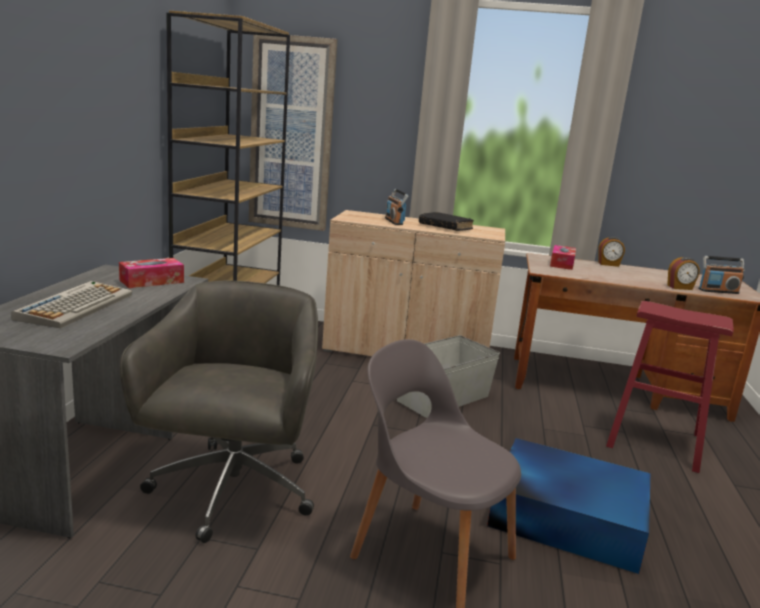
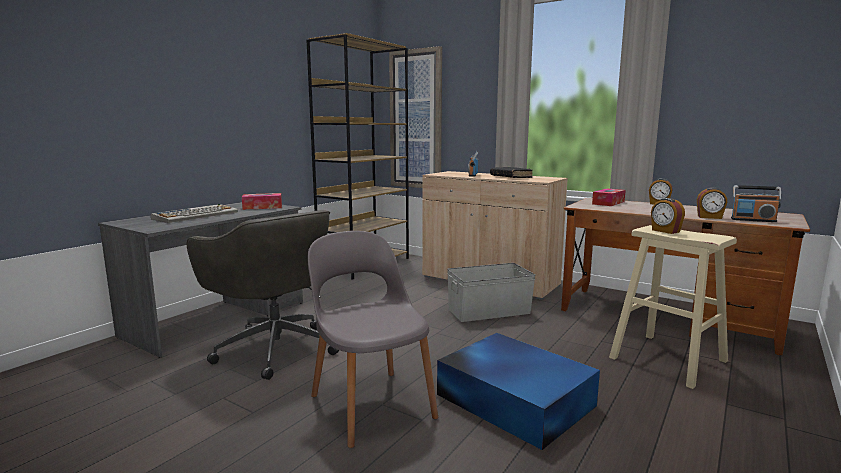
camera: 25 degrees right, 5 degrees down
grey office chair [120,281,318,543] -> grey office chair turned 105 degrees clockwise [187,210,339,380]
red stool [606,301,734,473] -> beige stool [609,225,737,389]
none -> alarm clock [651,198,685,234]

